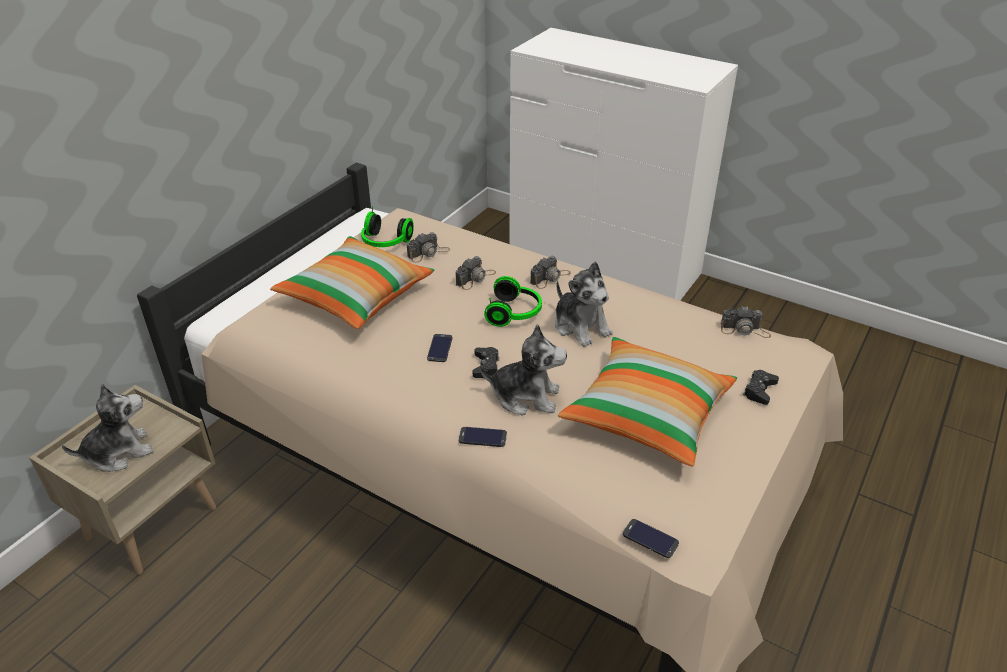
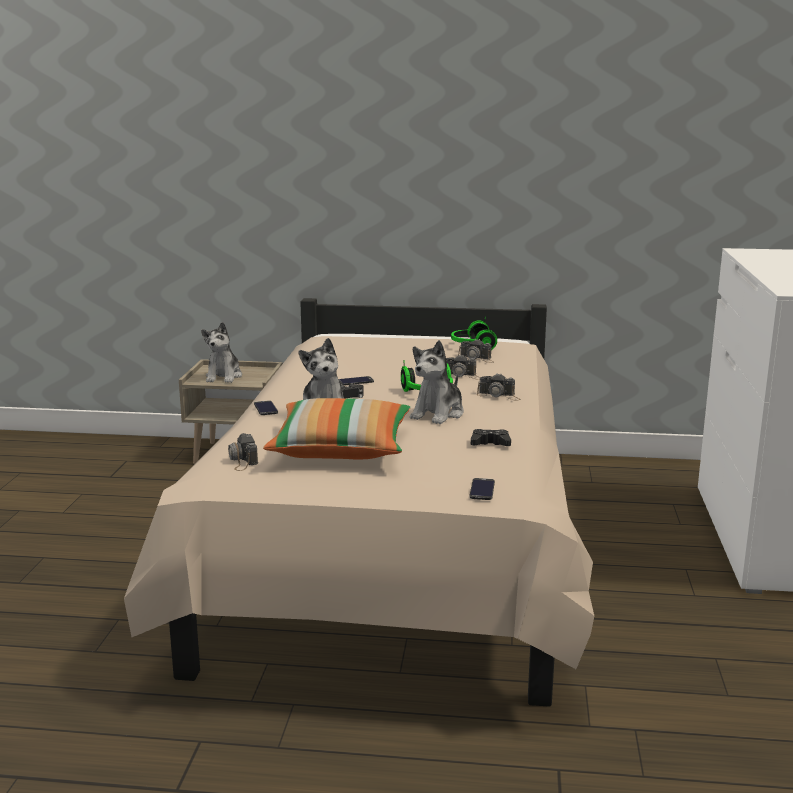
camera: 65 degrees right, 20 degrees down
plush toy [62,384,153,472] -> plush toy turned 60 degrees clockwise [201,322,242,383]
pillow [270,236,435,329] -> none
phone [623,519,679,558] -> phone moved to [470,478,495,500]
camera [721,306,771,338] -> camera moved to [228,433,258,471]
black game controller [743,370,779,405] -> black game controller moved to [471,429,511,446]

